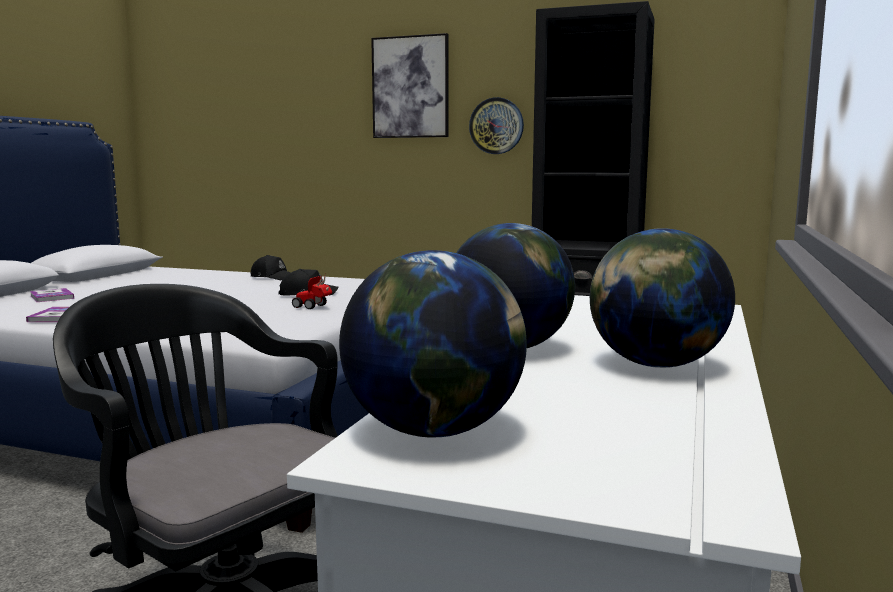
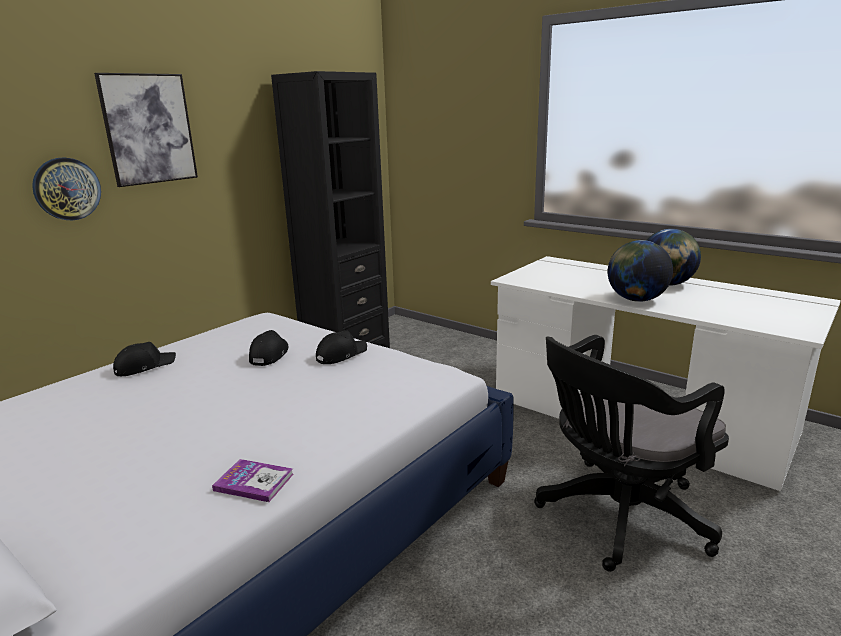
camera: 70 degrees left, 10 degrees up
book [30,288,74,302] -> none
toy car [292,274,332,309] -> black cap [316,330,367,364]
globe [339,250,527,437] -> none
wall clock [469,97,524,154] -> wall clock moved to [32,157,101,220]

